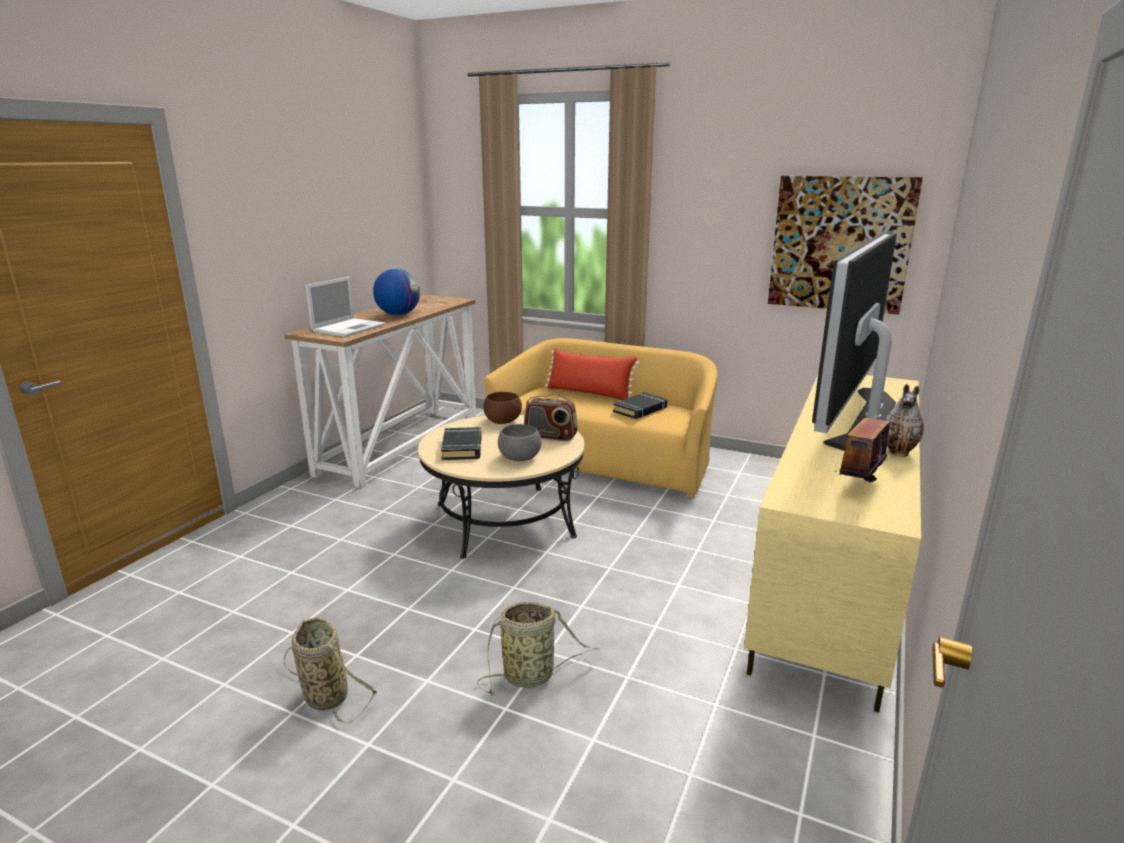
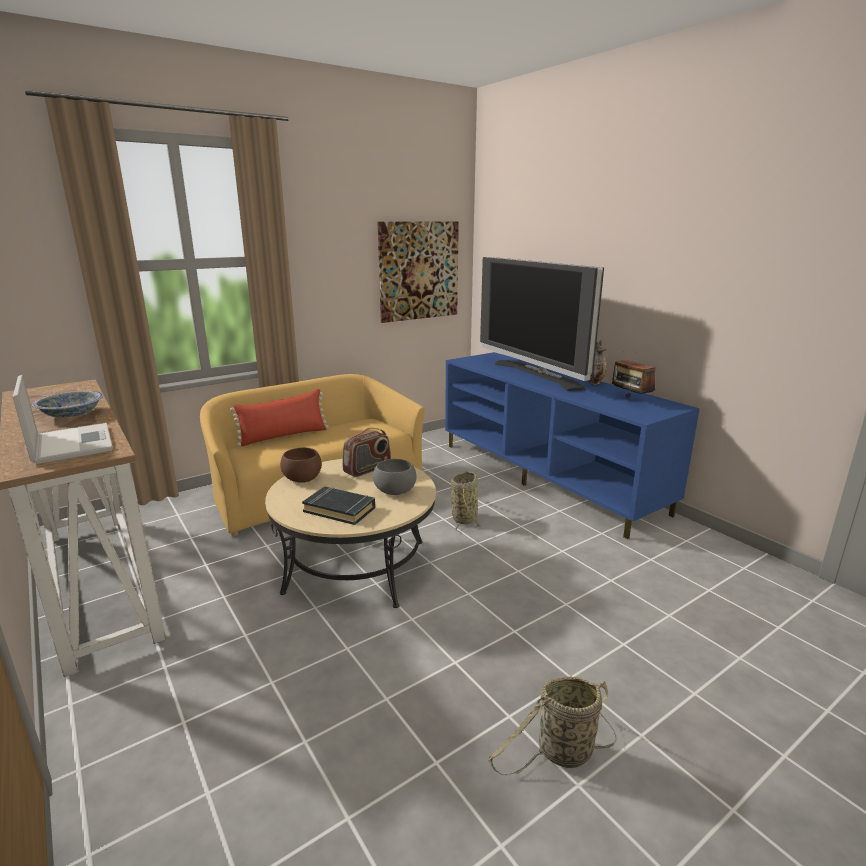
camera: 60 degrees left, 0 degrees up
globe [373,269,420,315] -> bowl [32,391,103,417]
basket [477,602,600,696] -> basket moved to [451,471,481,532]
black book [613,393,667,419] -> none
beige tv stand [744,375,921,712] -> blue tv stand [445,352,700,539]

